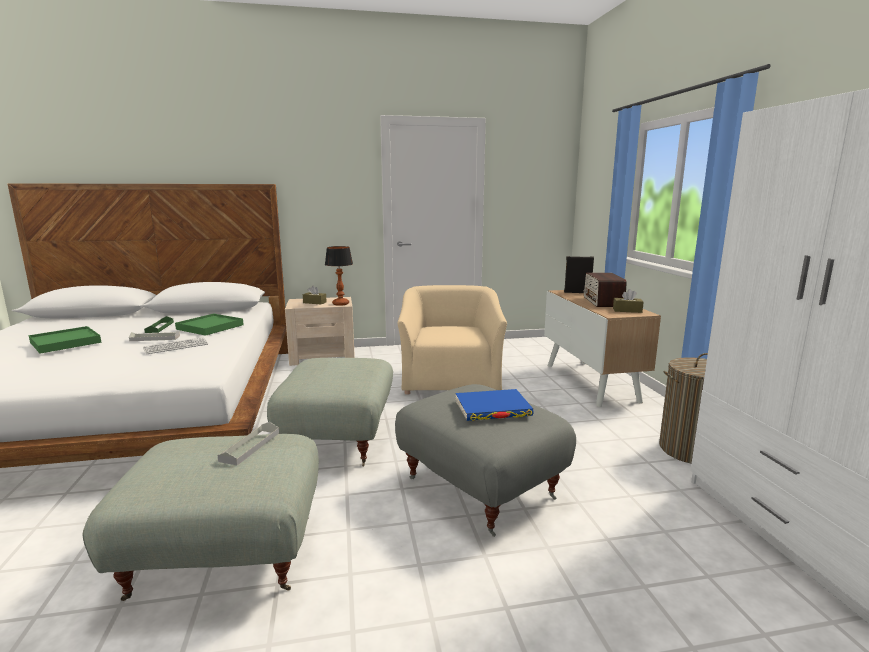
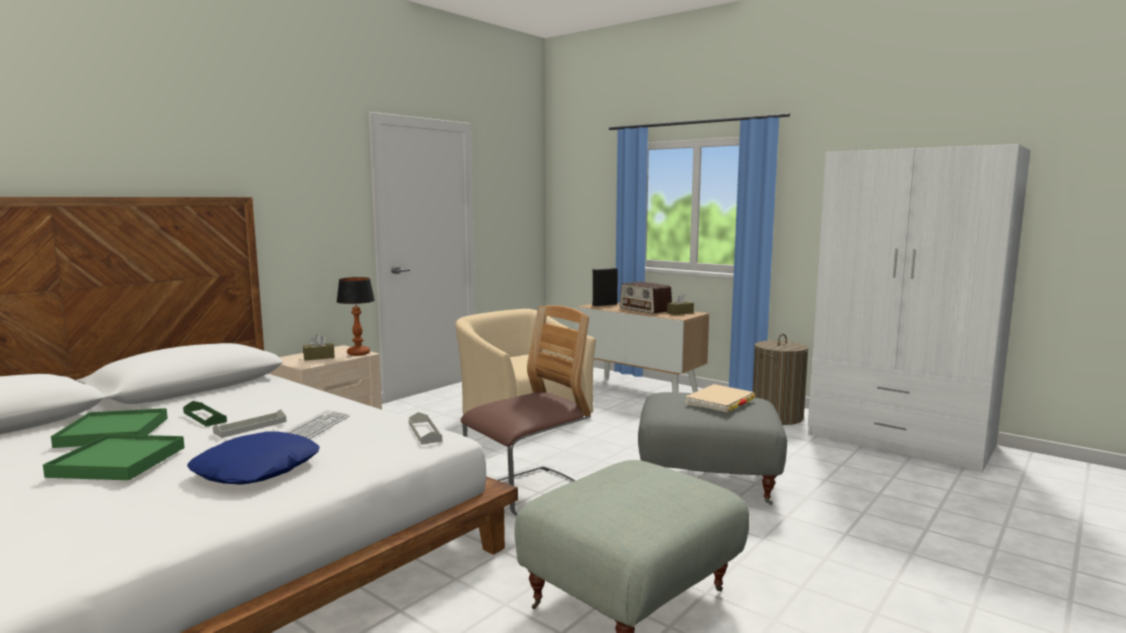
camera: 40 degrees left, 5 degrees down
green tray [175,314,244,336] -> green tray moved to [51,408,168,448]
grey tray [217,422,279,465] -> grey tray moved to [409,412,442,444]
grey ottoman [267,358,393,466] -> chair [461,306,591,516]
blue book [455,389,533,421] -> beige book [685,384,755,412]
none -> blue pillow [187,432,320,485]

